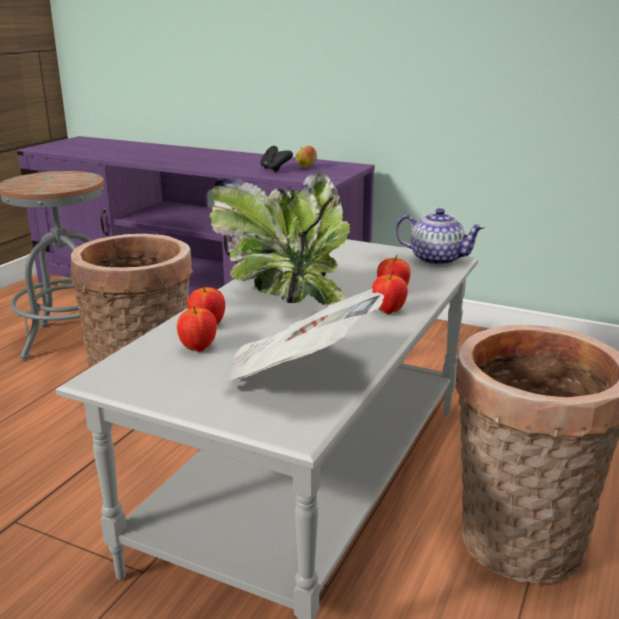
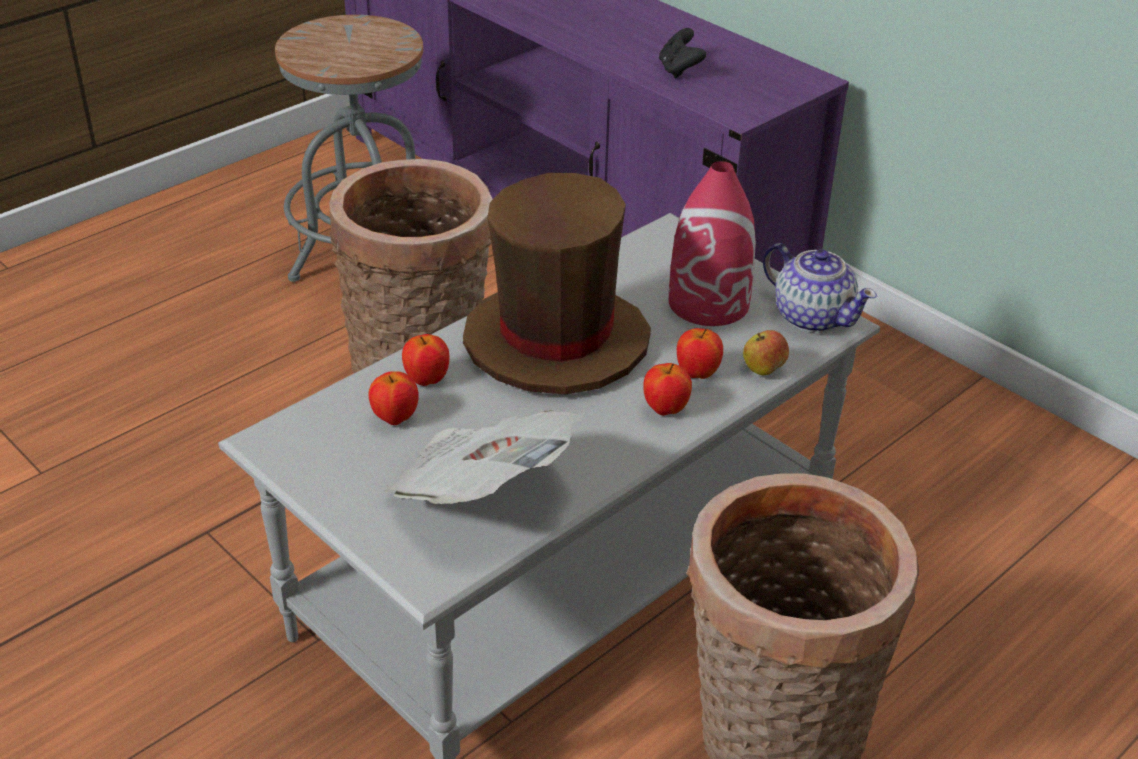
camera: 20 degrees right, 15 degrees up
potted plant [210,172,350,305] -> brown hat [463,173,651,394]
apple [296,146,317,168] -> apple moved to [743,330,789,375]
none -> red vase [669,161,756,326]

